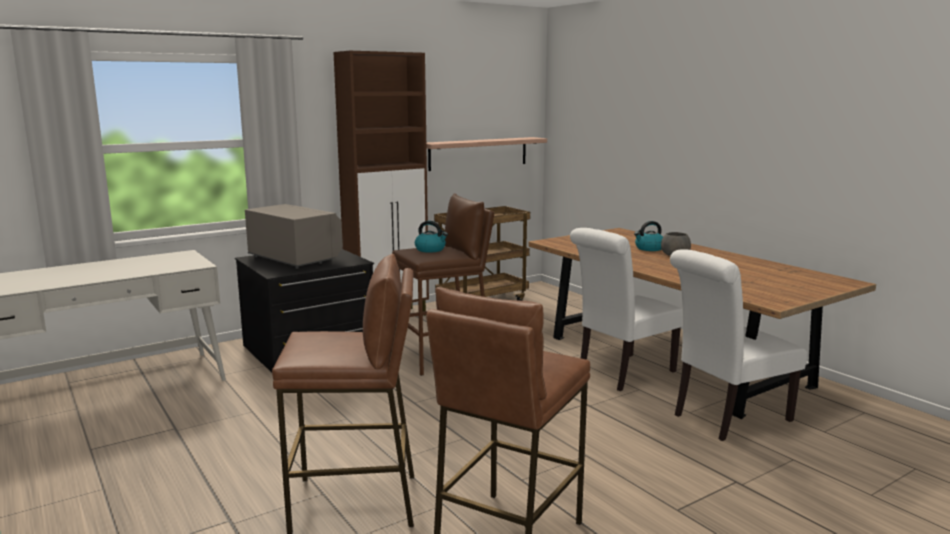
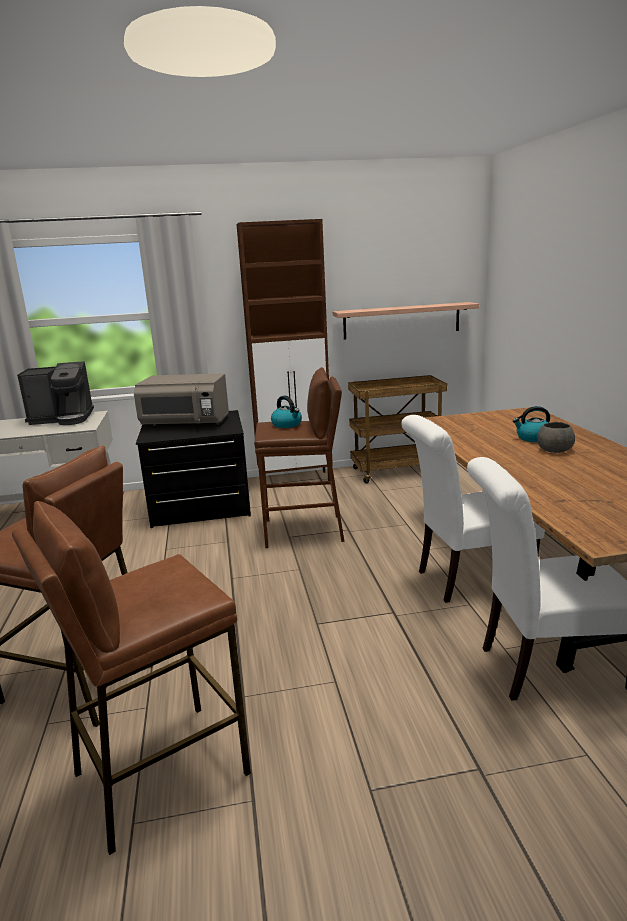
camera: 25 degrees right, 5 degrees up
grey microwave [245,204,343,269] -> grey microwave turned 120 degrees clockwise [134,374,229,426]
none -> coffee machine [17,361,94,425]

